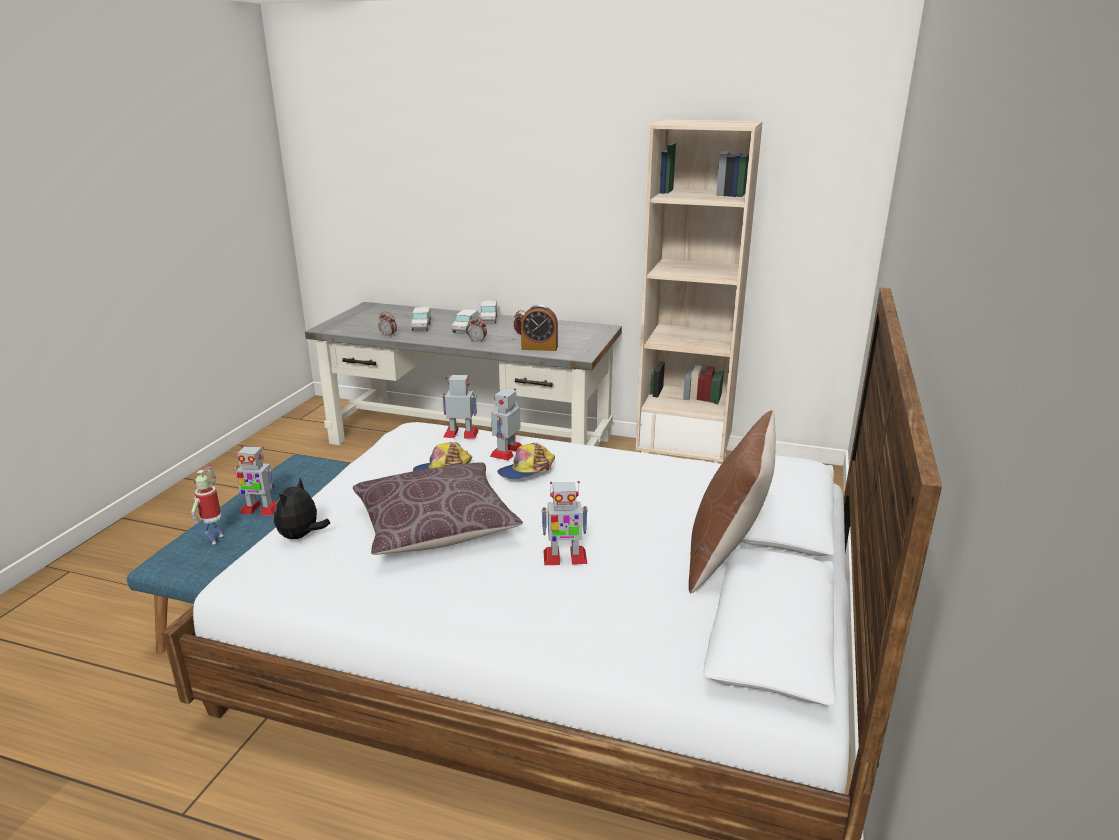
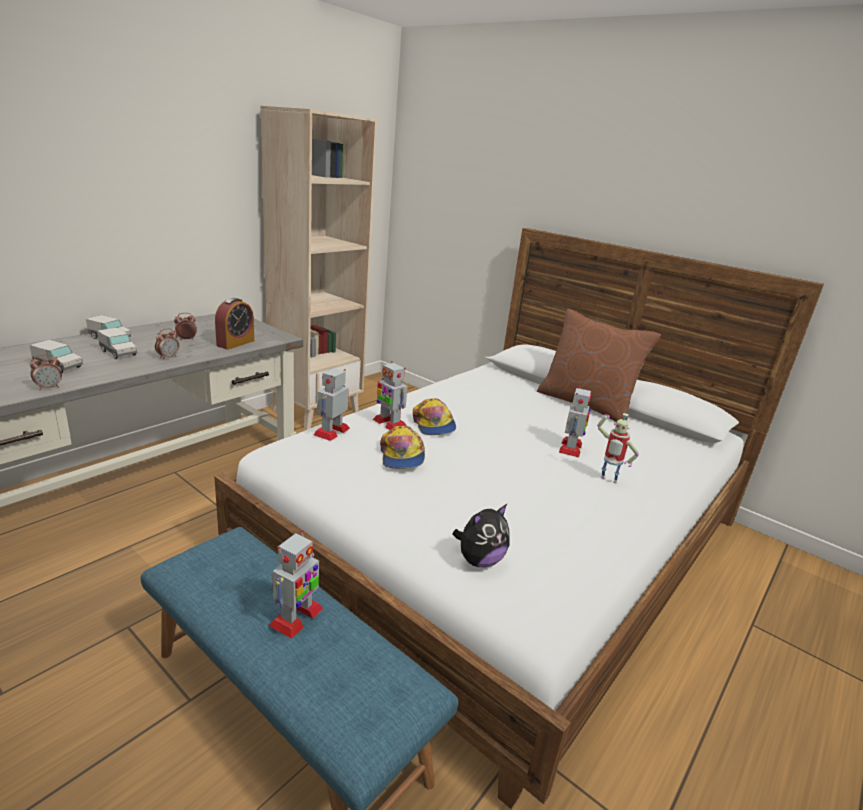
camera: 70 degrees left, 0 degrees up
toy robot [191,467,224,544] -> toy robot moved to [597,413,639,483]
plush toy [274,478,330,539] -> plush toy turned 75 degrees counterclockwise [452,504,510,567]
brown pillow [353,462,523,555] -> none

